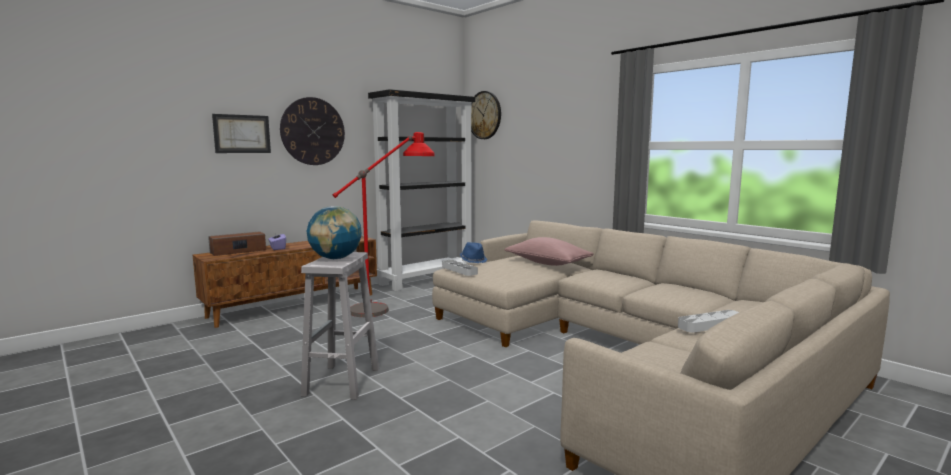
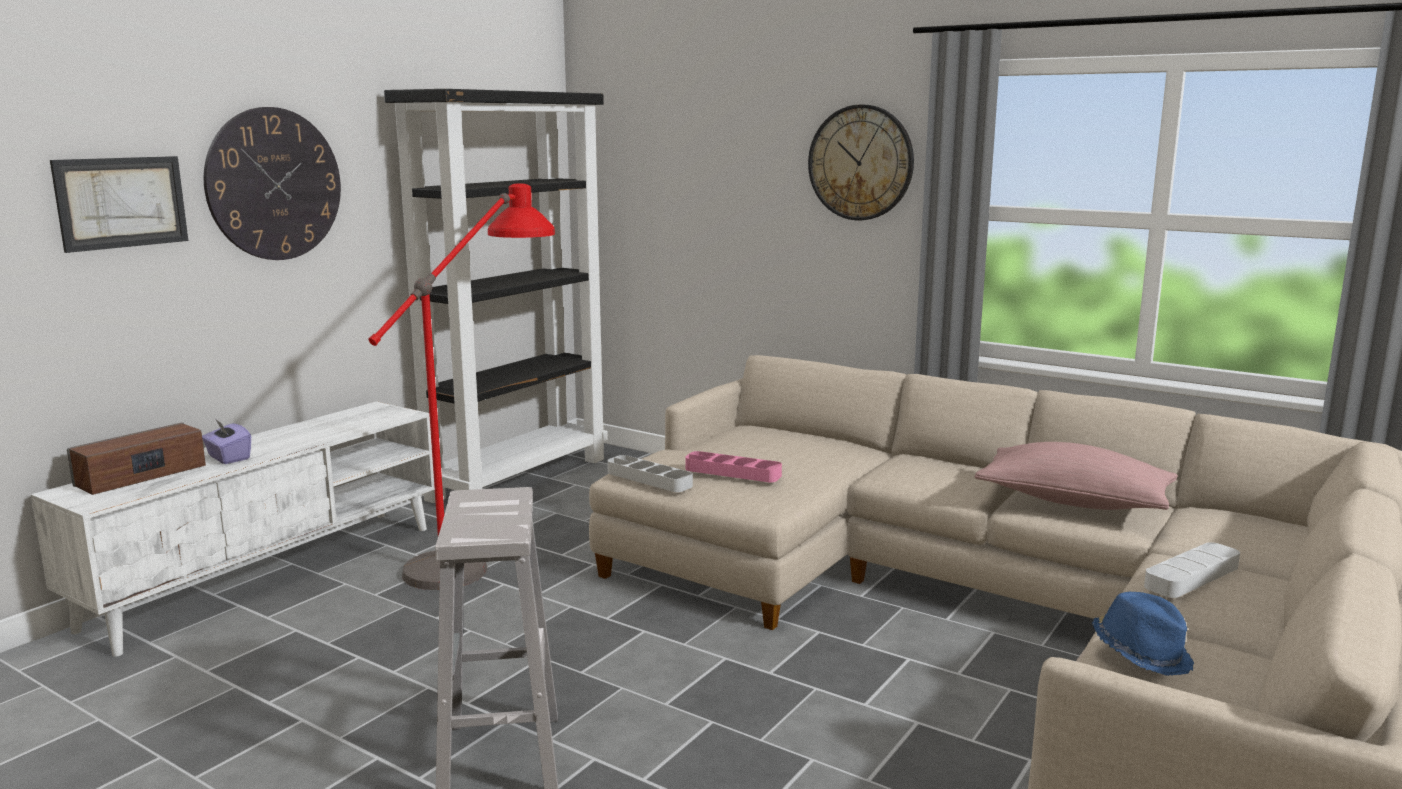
camera: 15 degrees left, 5 degrees up
brown tv stand [193,236,377,328] -> white tv stand [31,401,435,657]
globe [307,206,362,259] -> none
blue hat [460,242,488,263] -> blue hat moved to [1092,592,1194,676]
wall clock [471,91,501,139] -> wall clock moved to [808,104,914,220]
pink pillow [505,237,594,266] -> pink pillow moved to [975,442,1178,510]
none -> pink tray [685,451,782,482]

